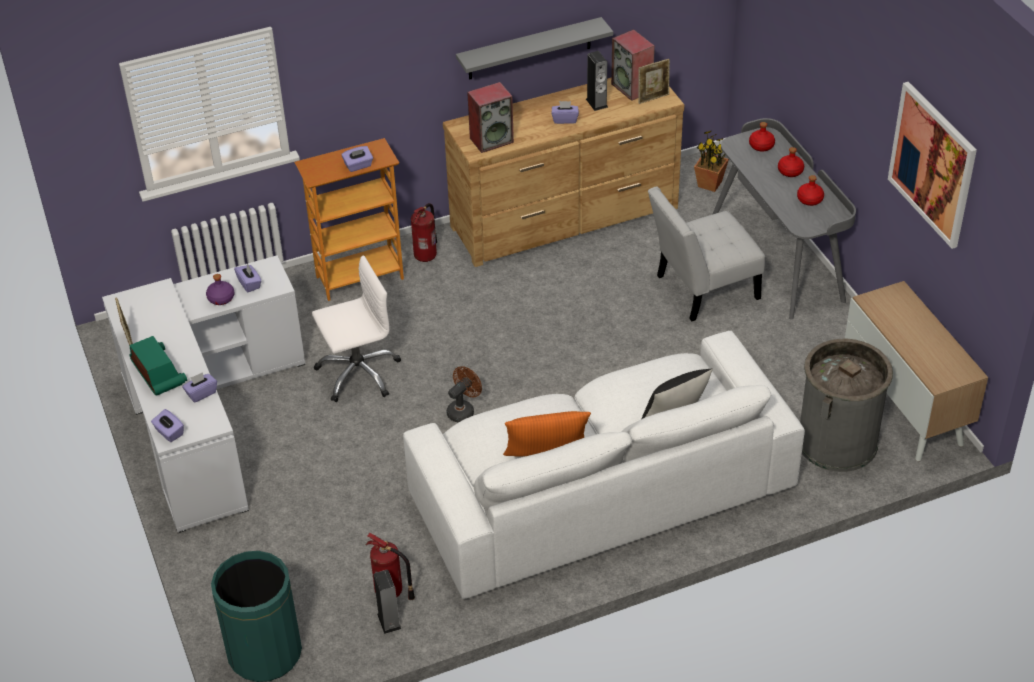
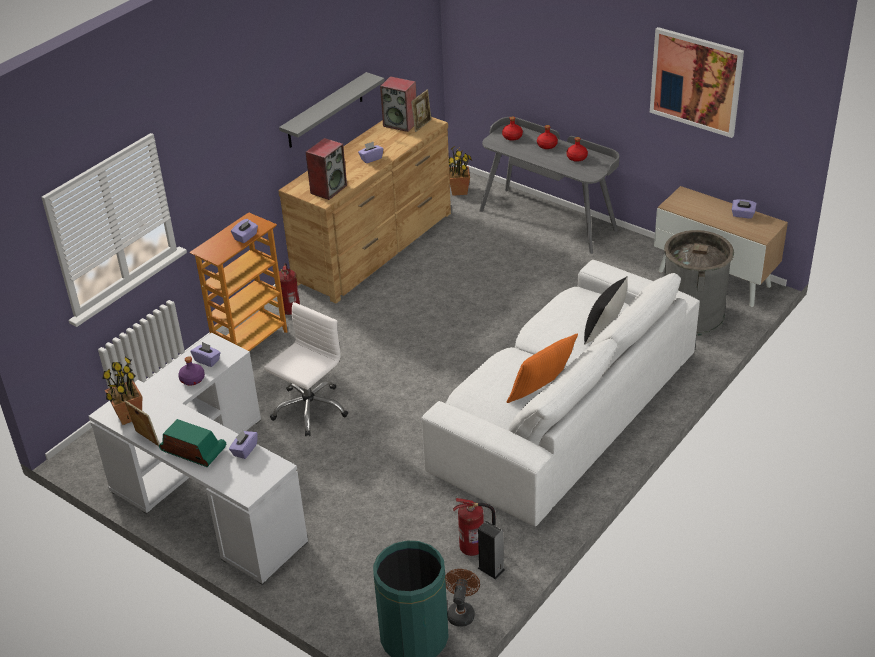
camera: 30 degrees left, 5 degrees down
purple tissue box [151,409,184,442] -> purple tissue box moved to [732,199,757,219]
brown fan [447,366,482,423] -> brown fan moved to [445,569,480,627]
speaker [586,51,608,111] -> none
white chair [648,186,765,321] -> none
none -> potted plant [102,356,142,425]

